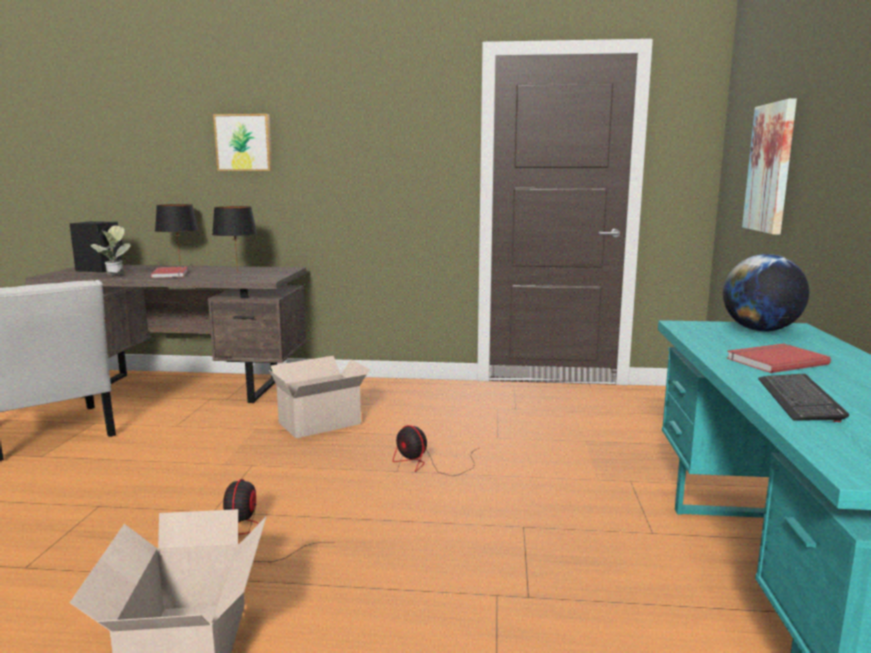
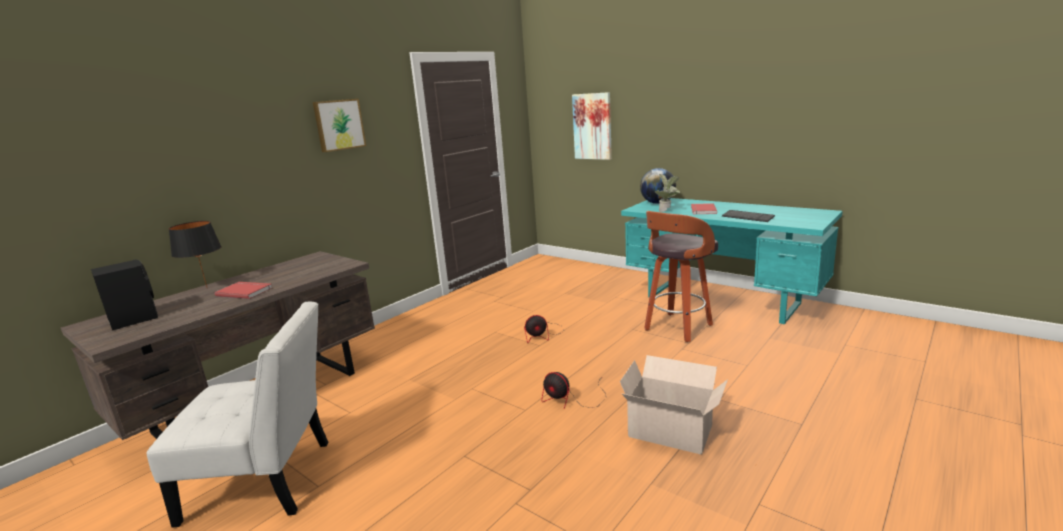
camera: 55 degrees left, 5 degrees up
potted plant [91,225,131,275] -> potted plant moved to [655,174,680,212]
black table lamp [212,206,257,273] -> none
picture [213,114,272,171] -> picture moved to [313,99,366,152]
cardboard box [269,356,370,438] -> none
none -> stool [644,211,718,342]

